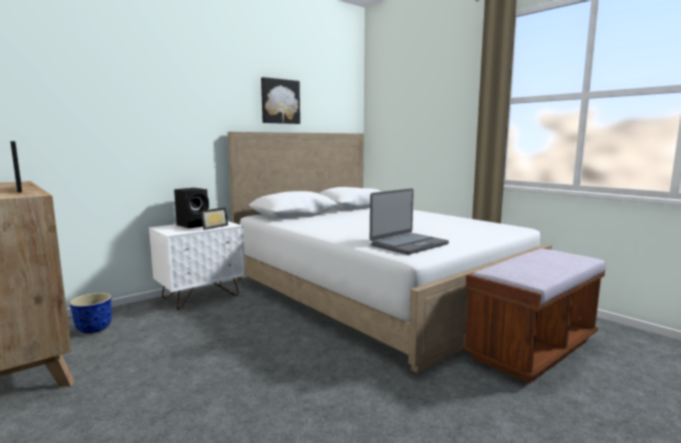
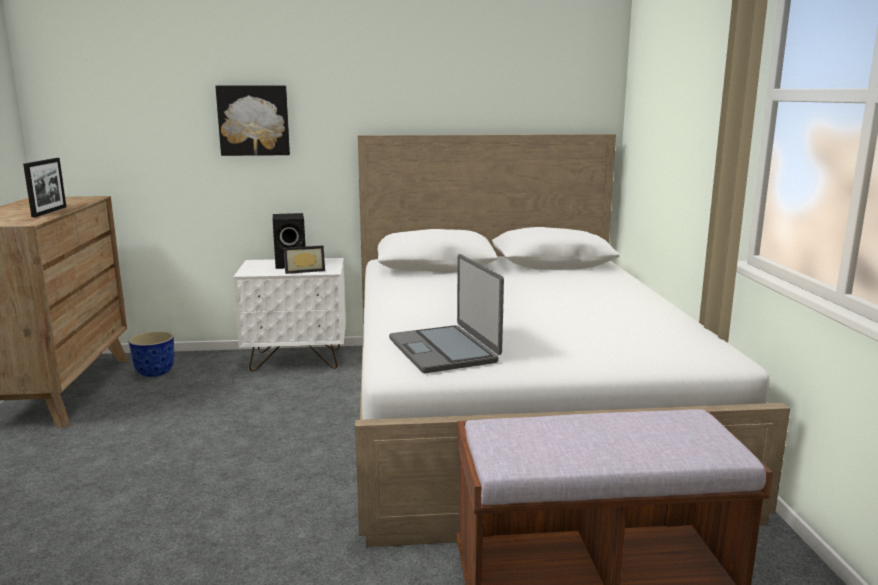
camera: 35 degrees right, 5 degrees up
picture [261,77,300,124] -> picture moved to [215,86,290,156]
laptop [370,188,449,255] -> laptop turned 75 degrees clockwise [389,254,504,373]

